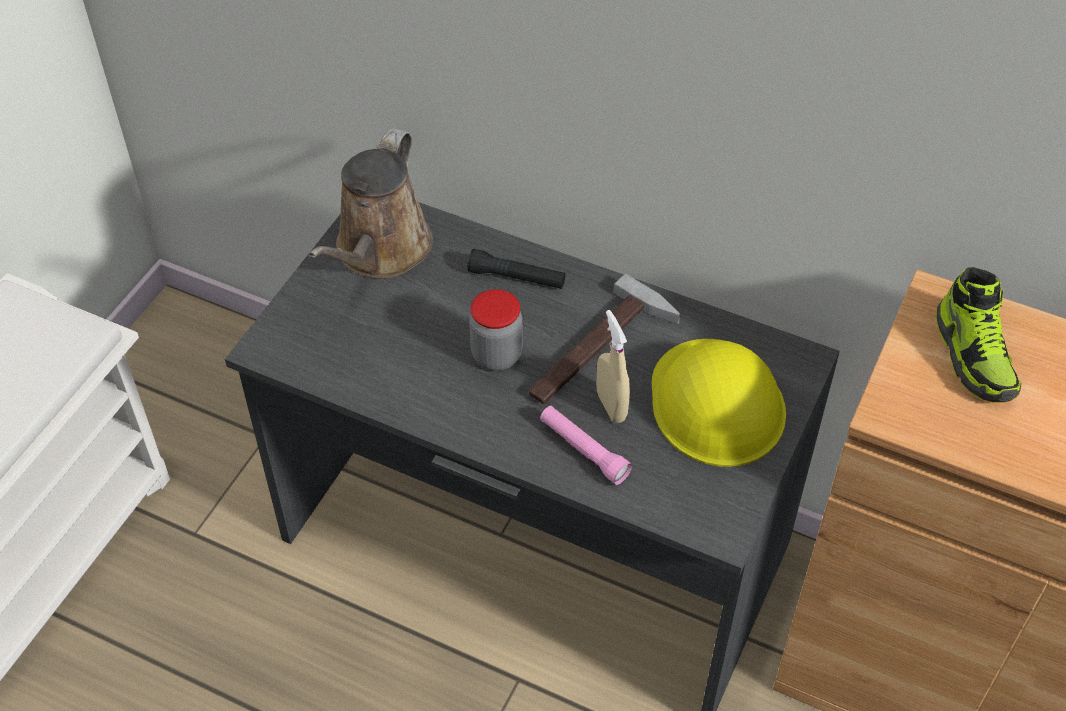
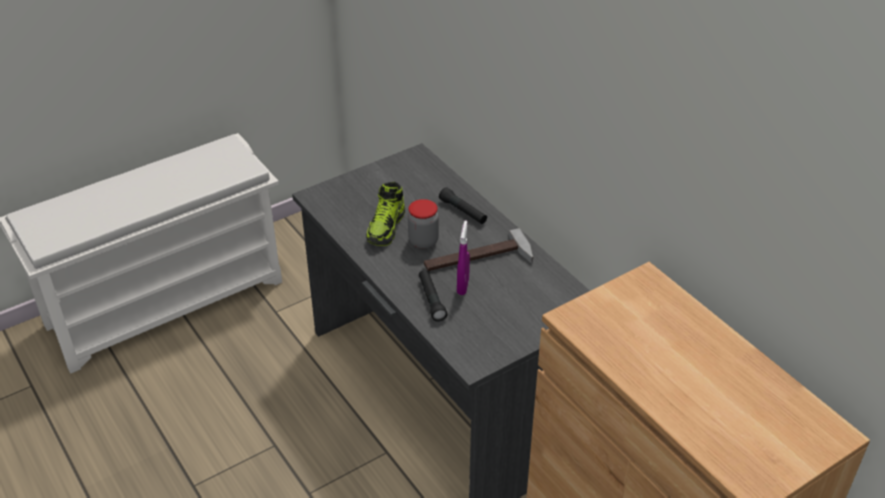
camera: 30 degrees right, 10 degrees down
brown watering can [308,128,433,279] -> none
pink flashlight [540,406,632,485] -> black flashlight [419,270,448,322]
beige spray bottle [596,310,630,423] -> purple spray bottle [457,221,470,295]
yellow hard hat [652,339,786,467] -> none
shoe [936,267,1021,403] -> shoe moved to [366,182,405,246]

